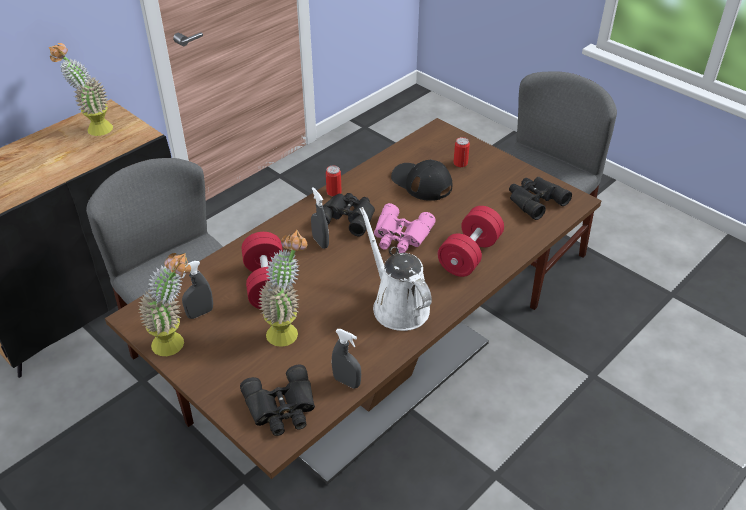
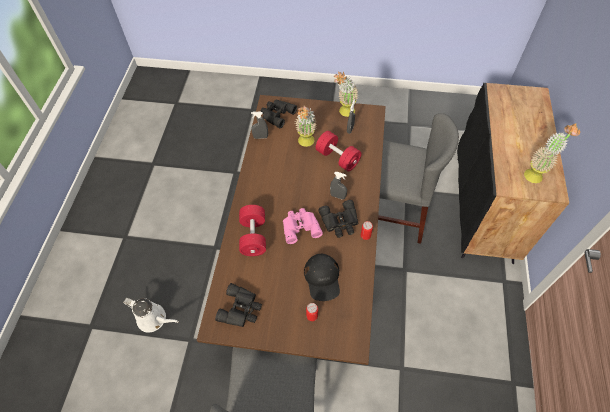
camera: 145 degrees right, 15 degrees up
white watering can [360,207,432,331] -> white watering can moved to [123,298,179,332]
black cap [391,160,452,201] -> black cap turned 75 degrees clockwise [304,254,340,301]

